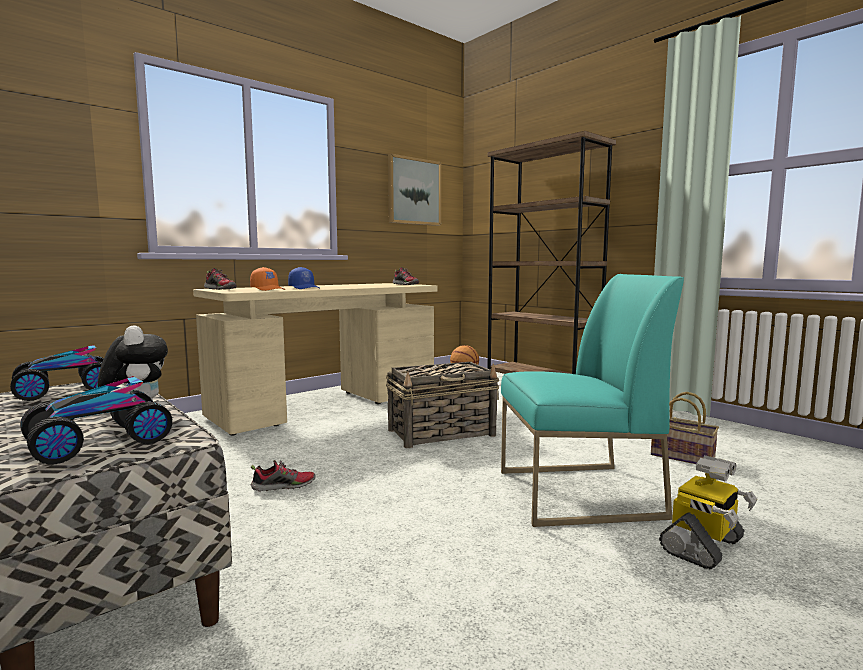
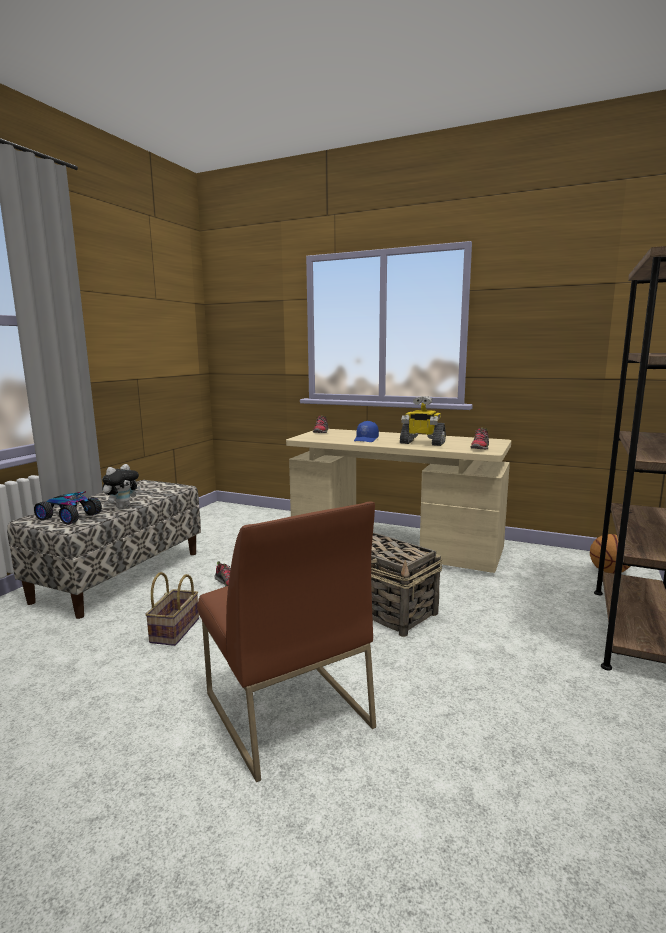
camera: 65 degrees right, 5 degrees up
toy car [10,345,104,401] -> none
orange cap [250,267,285,291] -> none
picture [388,154,441,226] -> none
turquoise chair [501,274,684,527] -> brown chair [198,502,376,782]
basket [651,392,719,464] -> basket moved to [145,572,199,646]
toy robot [659,455,757,570] -> toy robot moved to [400,396,446,446]

